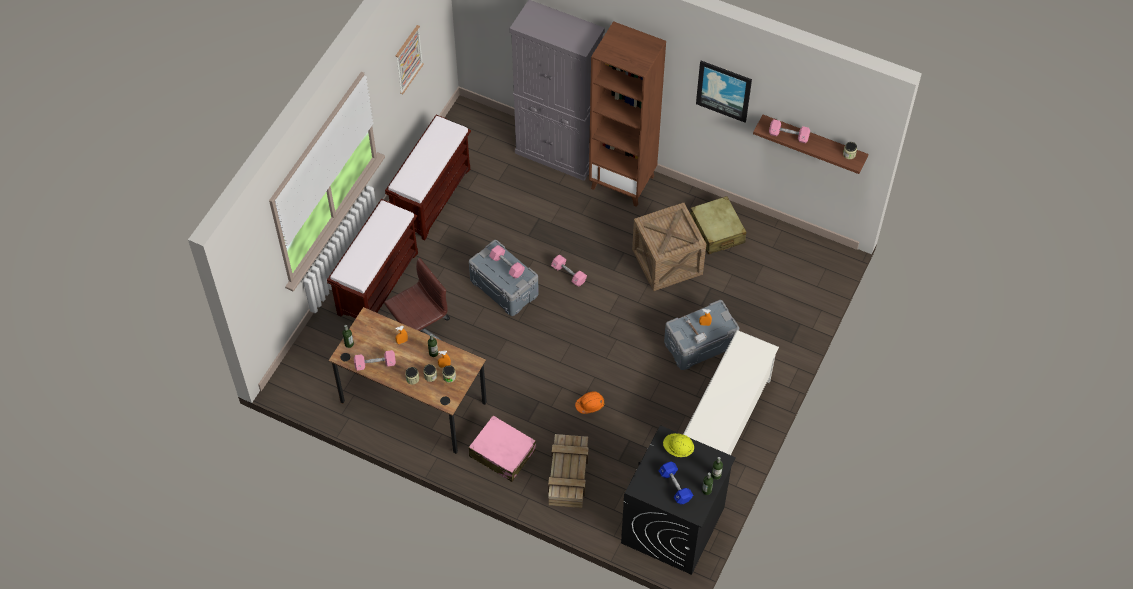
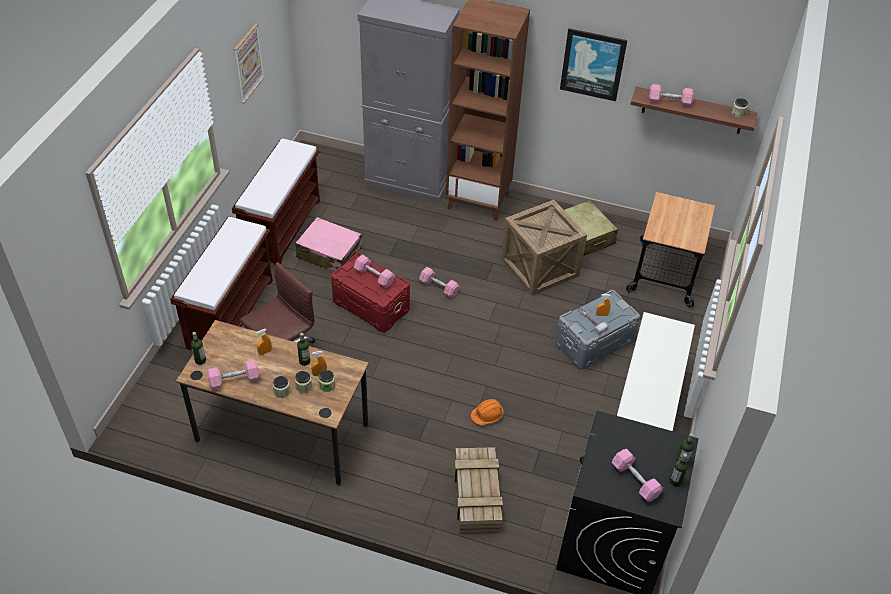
camera: 10 degrees left, 10 degrees down
grey storage box [469,240,539,316] -> red storage box [331,253,410,333]
pink suitcase [469,416,536,482] -> pink suitcase moved to [295,217,362,272]
blue dumbbell [659,462,693,504] -> pink dumbbell [612,449,663,502]
yellow hard hat [663,433,694,457] -> none
none -> cart [626,192,715,308]

